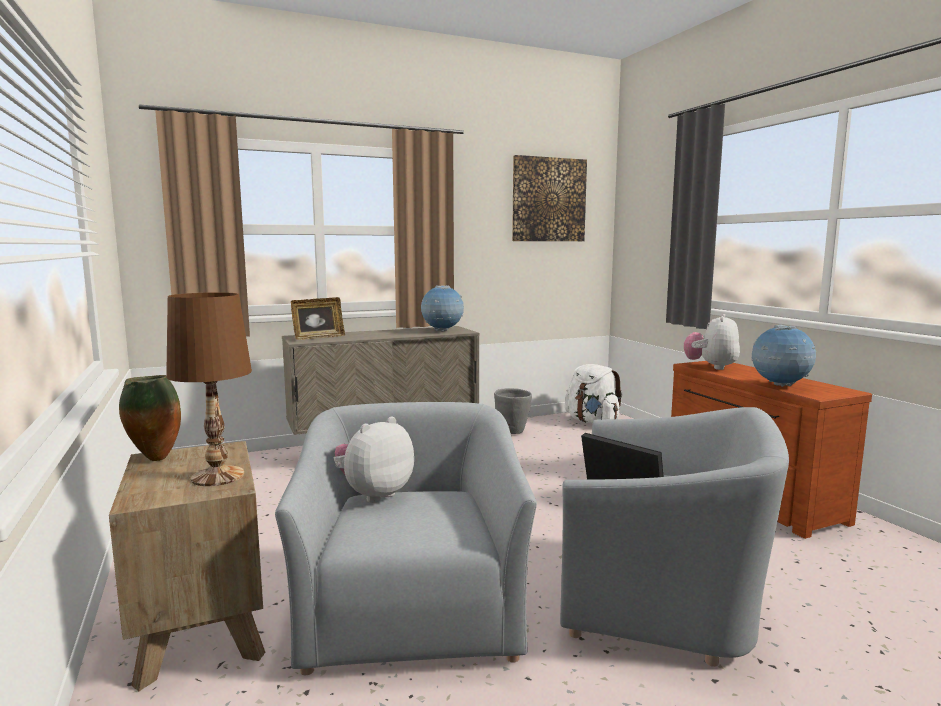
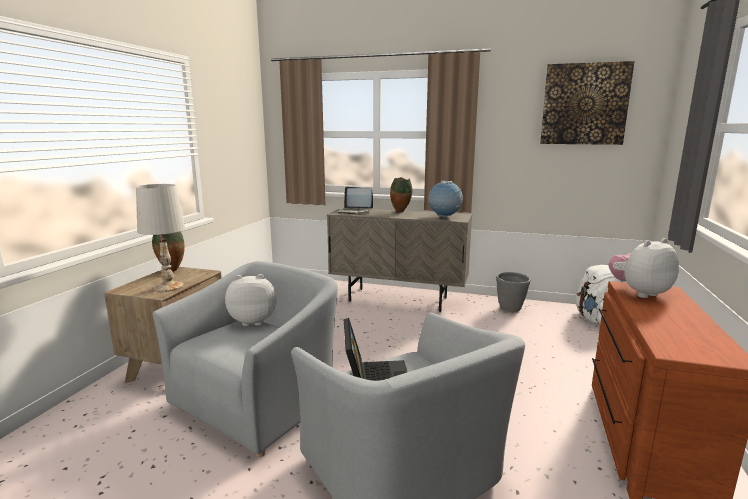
camera: 40 degrees right, 5 degrees up
brown table lamp [166,292,252,486] -> white table lamp [136,184,185,292]
picture frame [291,297,345,340] -> laptop [338,187,373,214]
globe [751,325,816,387] -> none
none -> vase [390,177,413,212]

